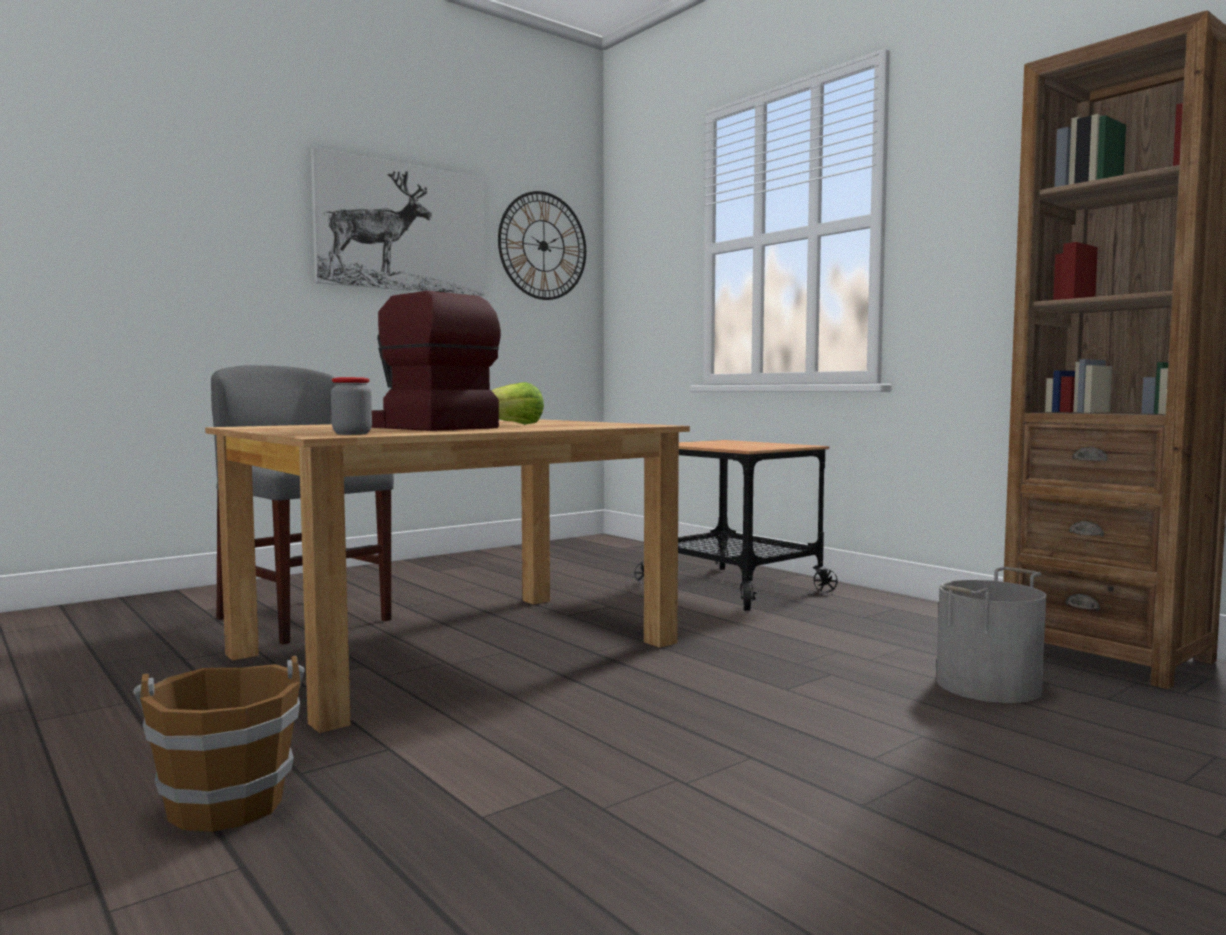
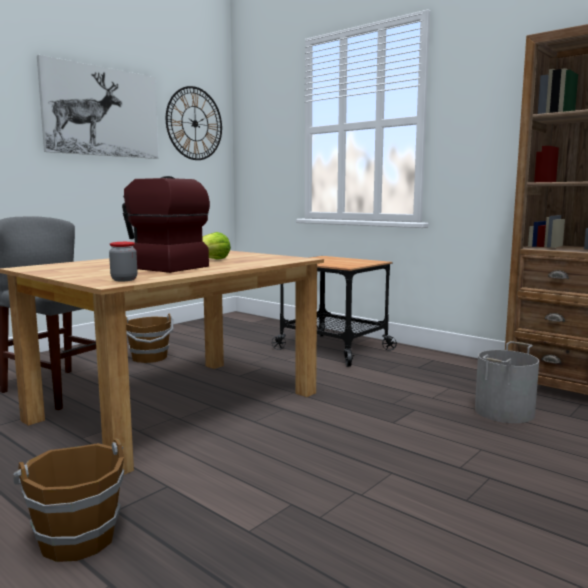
camera: 10 degrees left, 5 degrees up
none -> brown bucket [126,313,173,363]

